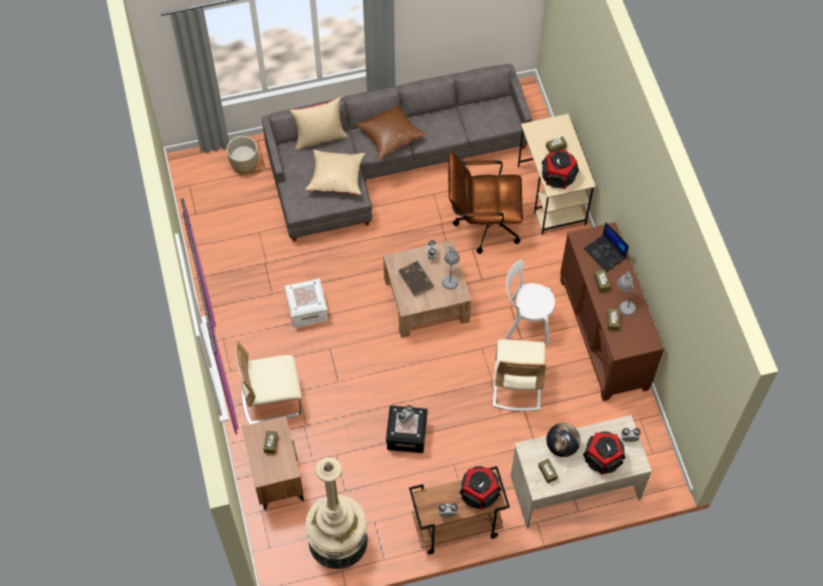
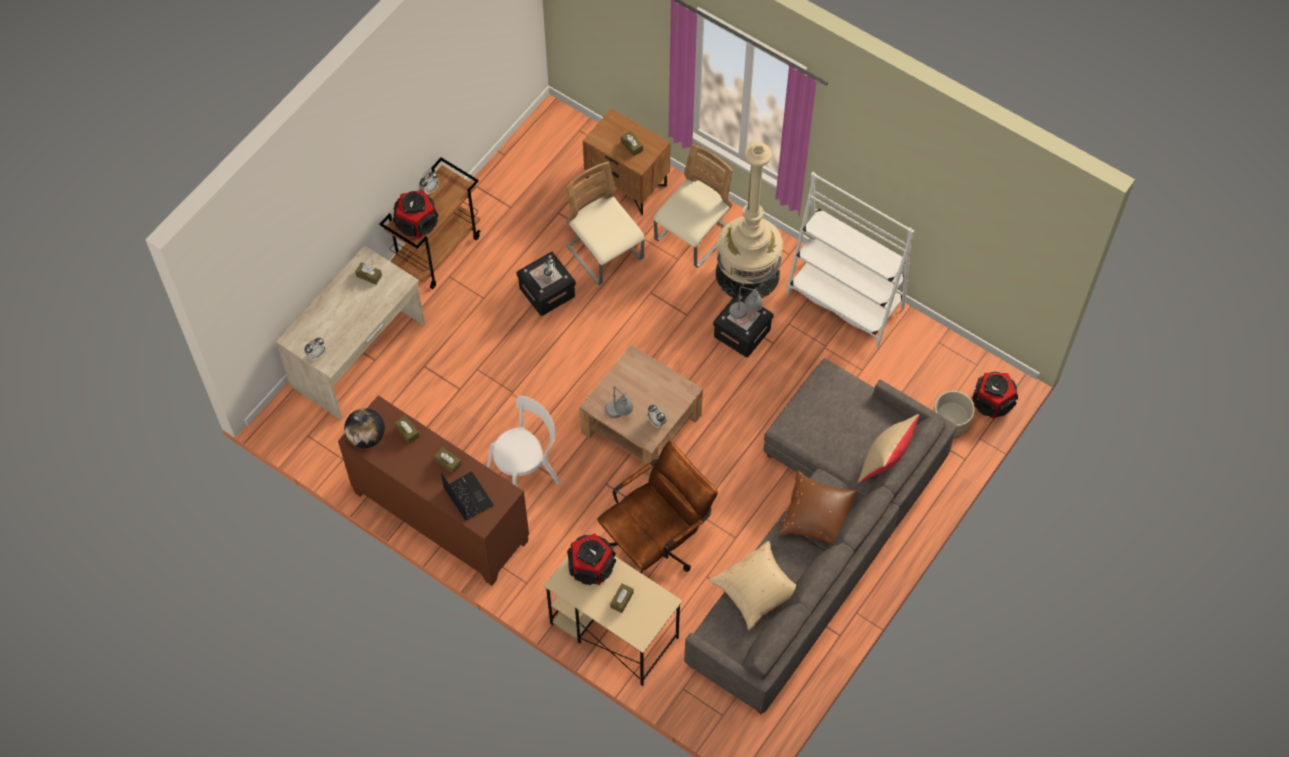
camera: 140 degrees right, 0 degrees up
white storage box [284,279,328,328] -> black storage box [713,292,774,357]
beige pillow [305,149,365,195] -> beige pillow moved to [709,541,796,630]
beige floor lamp [306,457,368,569] -> beige floor lamp moved to [716,142,783,298]
brown book [398,261,434,297] -> none
beige chair [493,339,546,411] -> beige chair moved to [566,162,645,285]
globe [546,423,581,457] -> globe moved to [344,408,385,448]
speaker [583,431,625,475] -> speaker moved to [972,372,1018,419]
laptop [584,222,629,273] -> laptop turned 45 degrees clockwise [441,471,494,521]
grey table lamp [617,272,636,316] -> grey table lamp moved to [729,286,763,319]
none -> white bookcase [786,172,914,348]

